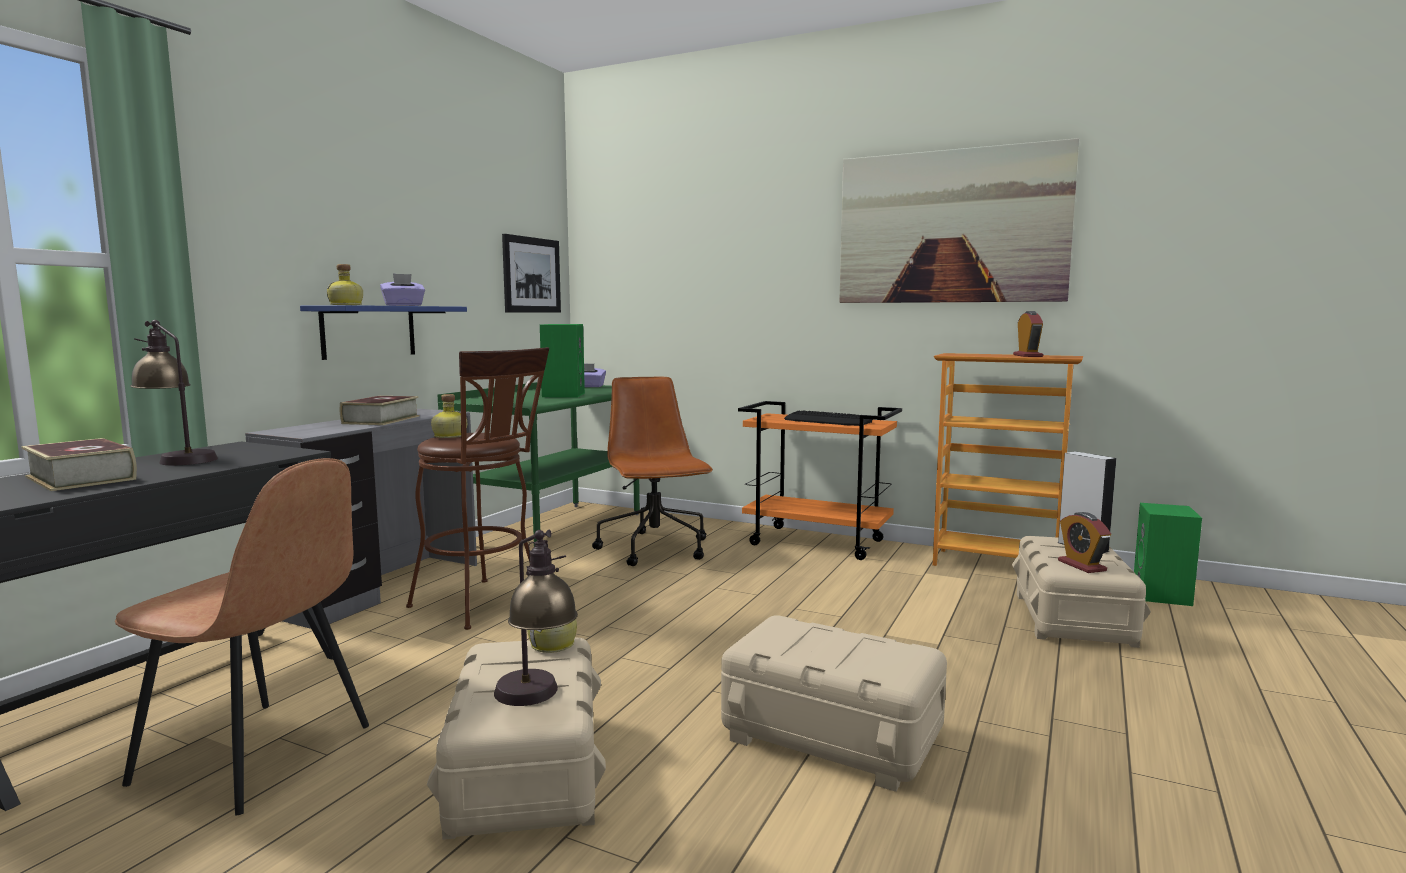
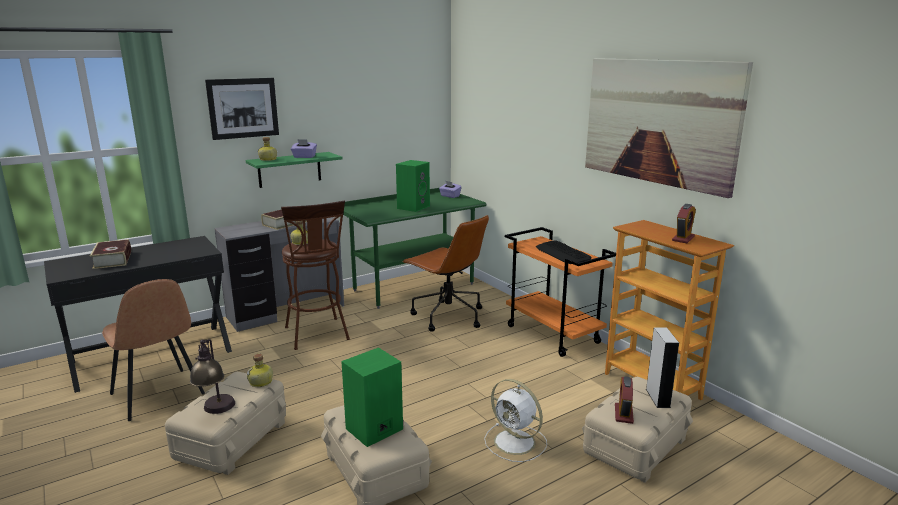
camera: 30 degrees right, 10 degrees up
table lamp [130,320,218,465] -> none
blue shelf [300,305,467,360] -> green shelf [246,152,342,188]
picture [502,234,561,313] -> picture moved to [205,78,279,140]
brown office chair [592,377,713,566] -> brown office chair turned 120 degrees clockwise [402,215,489,331]
green speaker [1134,503,1202,606] -> green speaker moved to [341,347,403,447]
none -> white fan [484,379,547,462]

